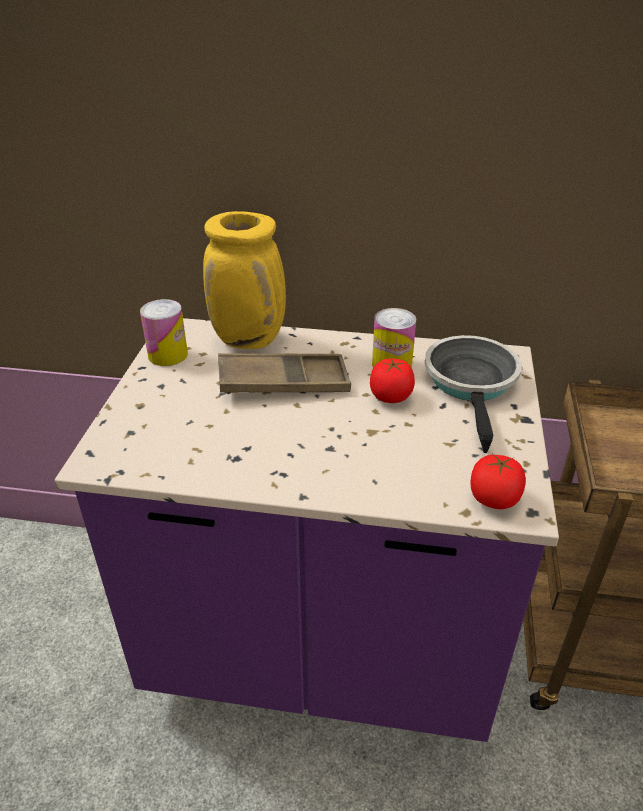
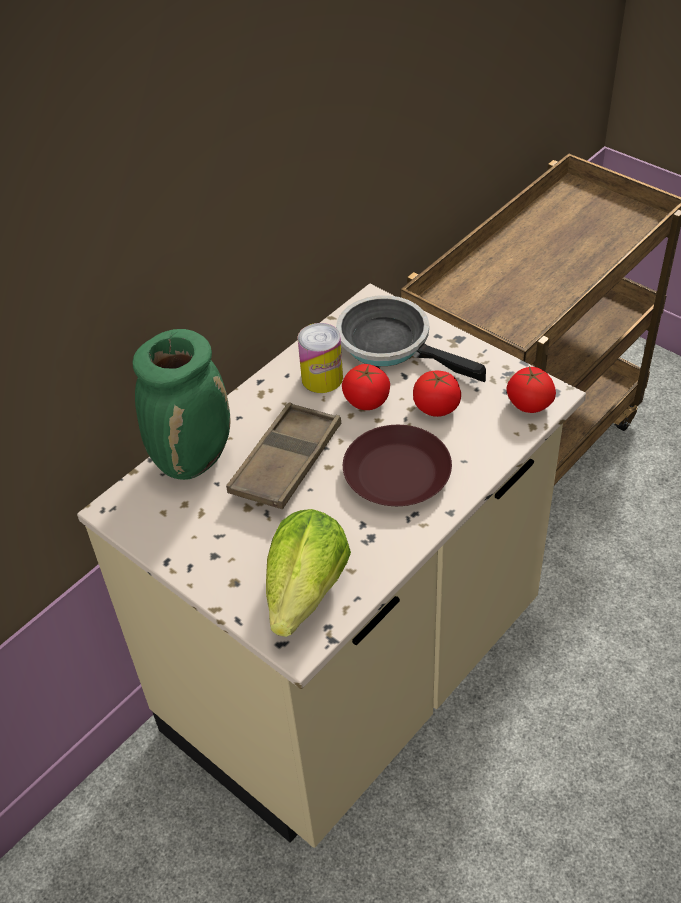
camera: 55 degrees left, 10 degrees up
purple counter [55,318,559,742] -> beige counter [77,284,586,848]
can [140,299,188,366] -> none
yellow vase [203,211,286,349] -> green vase [133,329,231,480]
none -> lettuce [266,509,351,637]
none -> brown plate [343,425,452,506]
none -> tomato [413,371,461,417]

